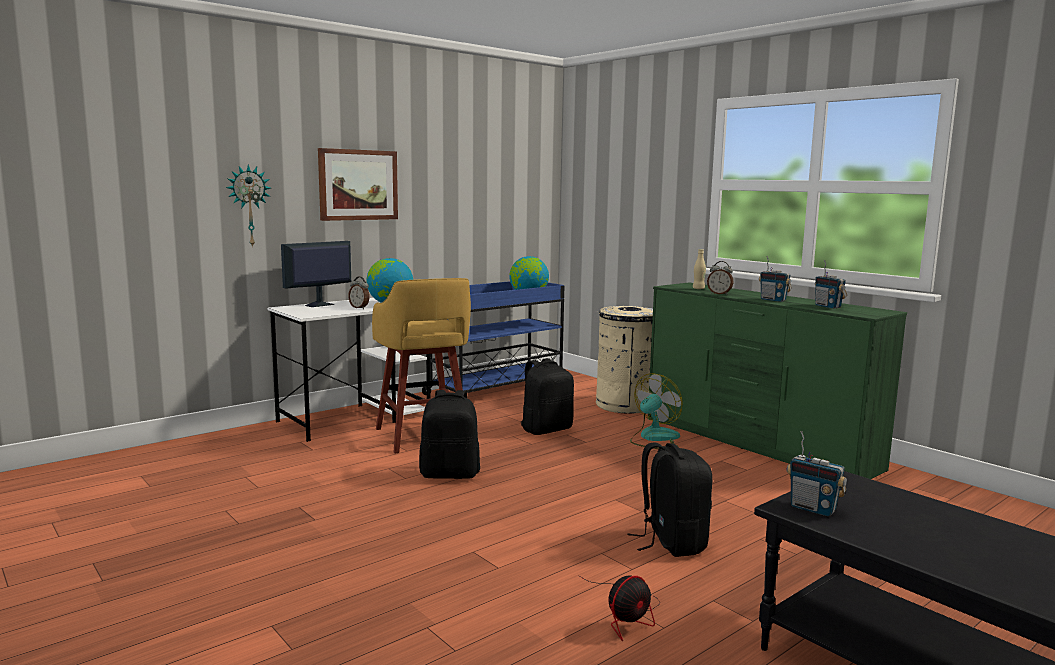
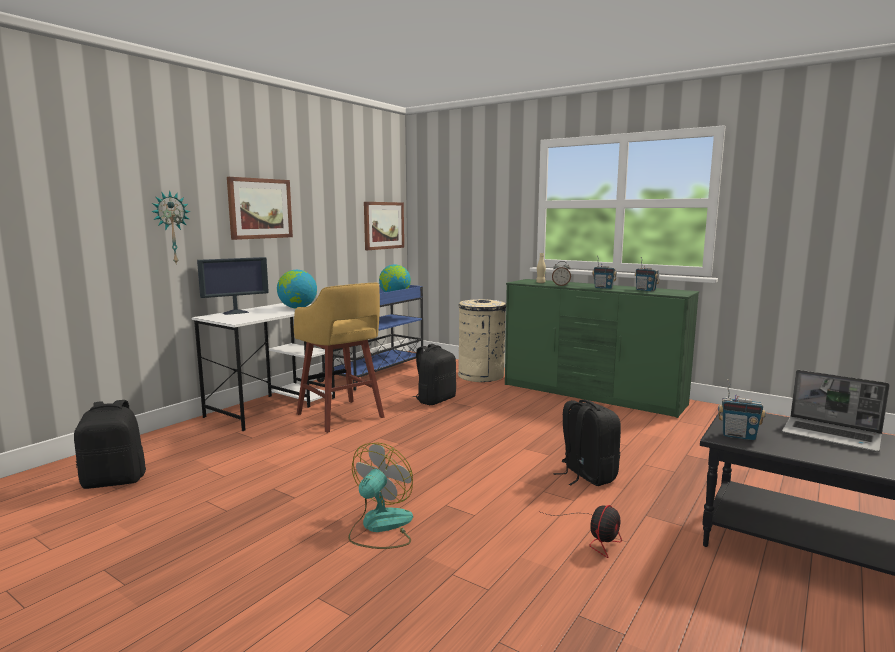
camera: 15 degrees left, 0 degrees up
monitor [281,241,351,307] -> monitor turned 150 degrees counterclockwise [197,257,269,315]
alarm clock [348,277,370,309] -> none
black backpack [419,390,480,479] -> black backpack moved to [74,400,146,489]
fan [630,373,683,449] -> fan moved to [348,442,413,549]
none -> picture [364,202,404,250]
none -> laptop [782,370,890,452]

